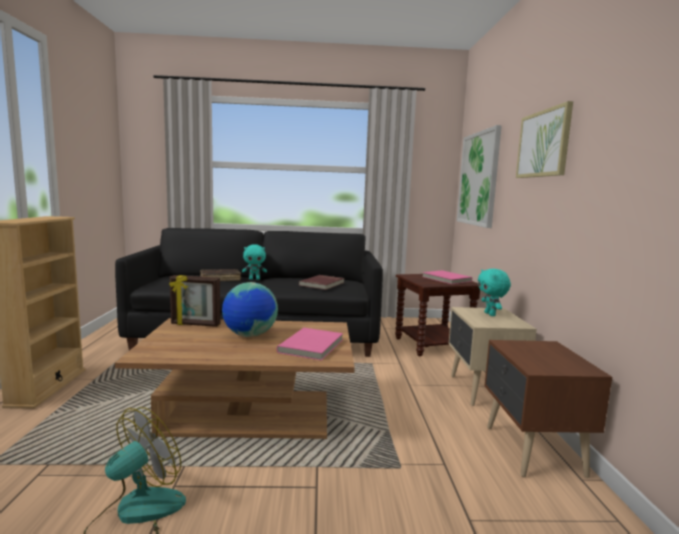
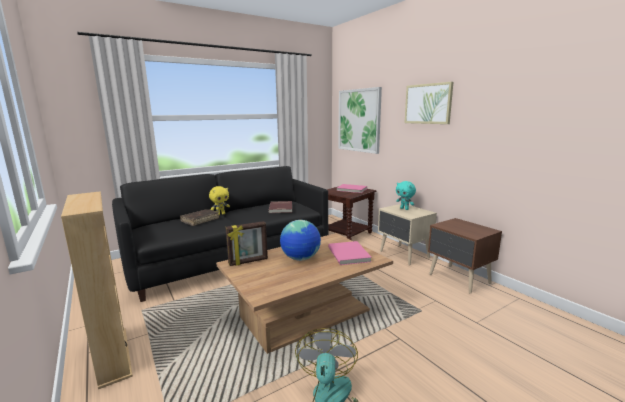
camera: 30 degrees left, 5 degrees up
turquoise plush toy [242,244,267,280] -> yellow plush toy [209,186,230,215]

